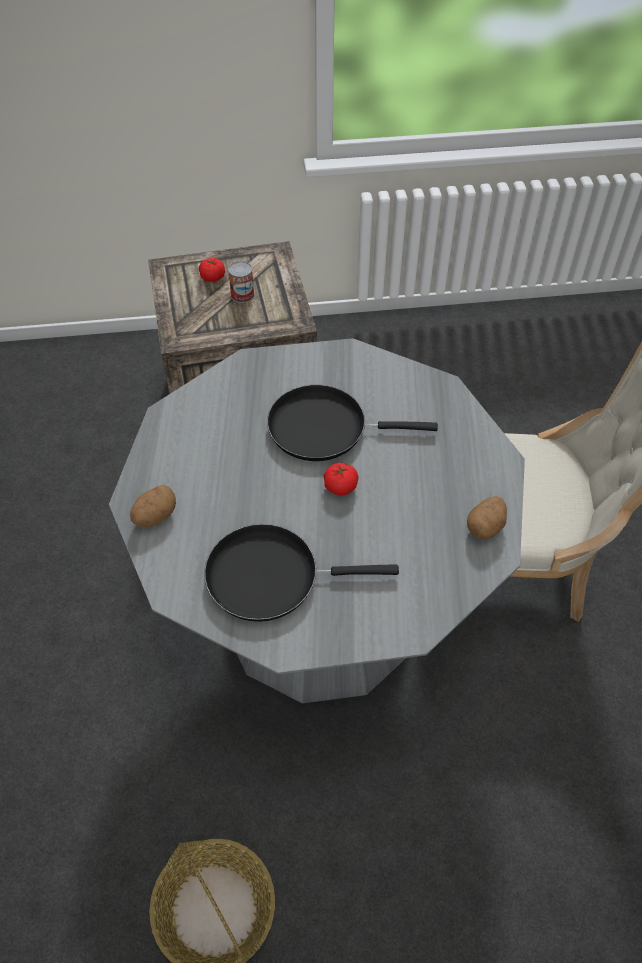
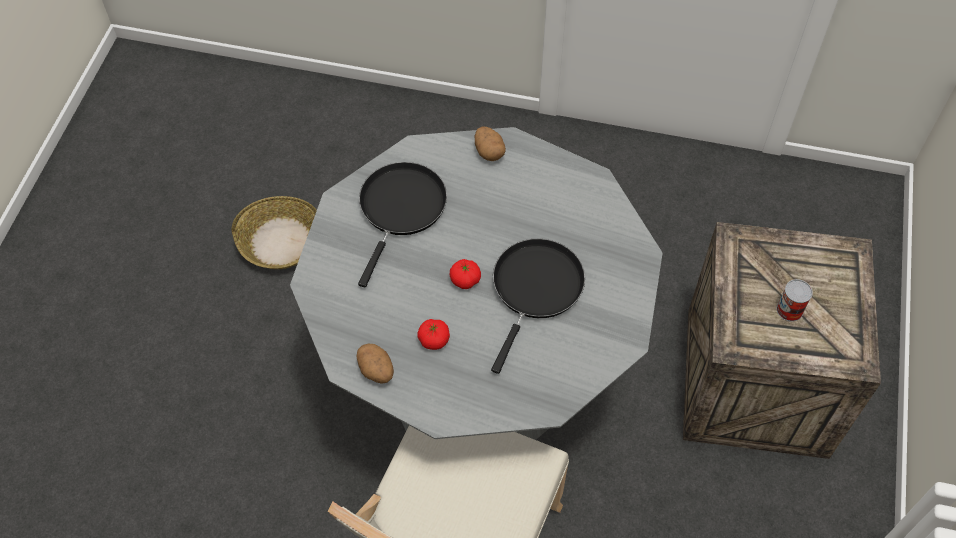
camera: 110 degrees right, 5 degrees up
tomato [199,258,225,282] -> tomato moved to [418,319,450,350]

